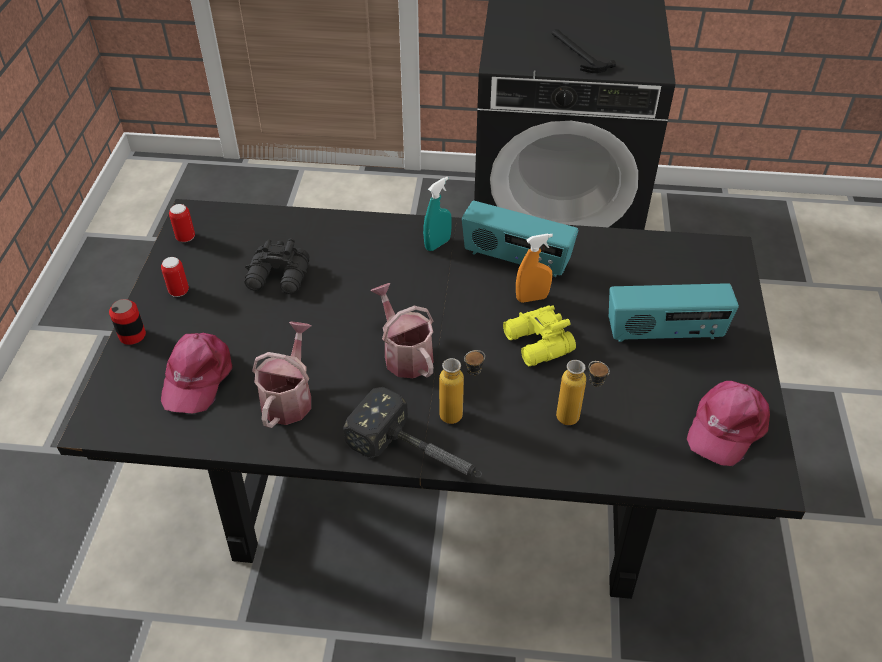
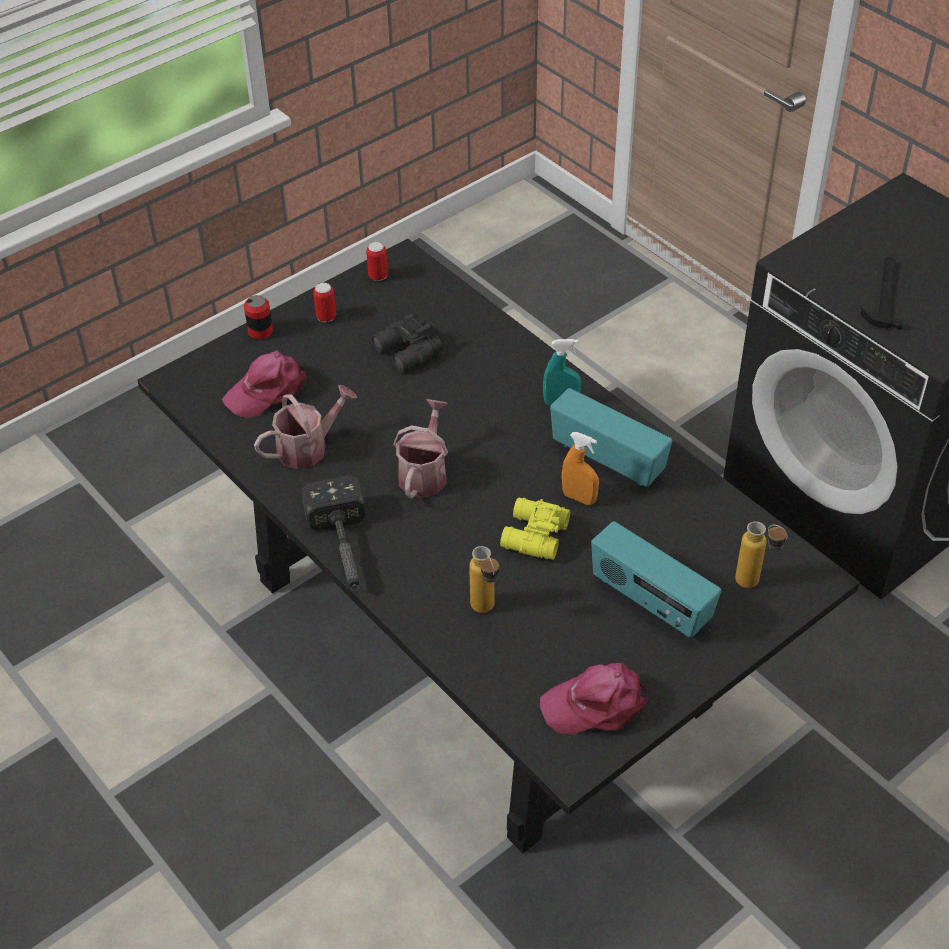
camera: 45 degrees right, 0 degrees up
bottle [439,350,485,424] -> bottle moved to [735,521,788,588]
radio [462,201,578,277] -> radio turned 150 degrees clockwise [550,388,673,487]

